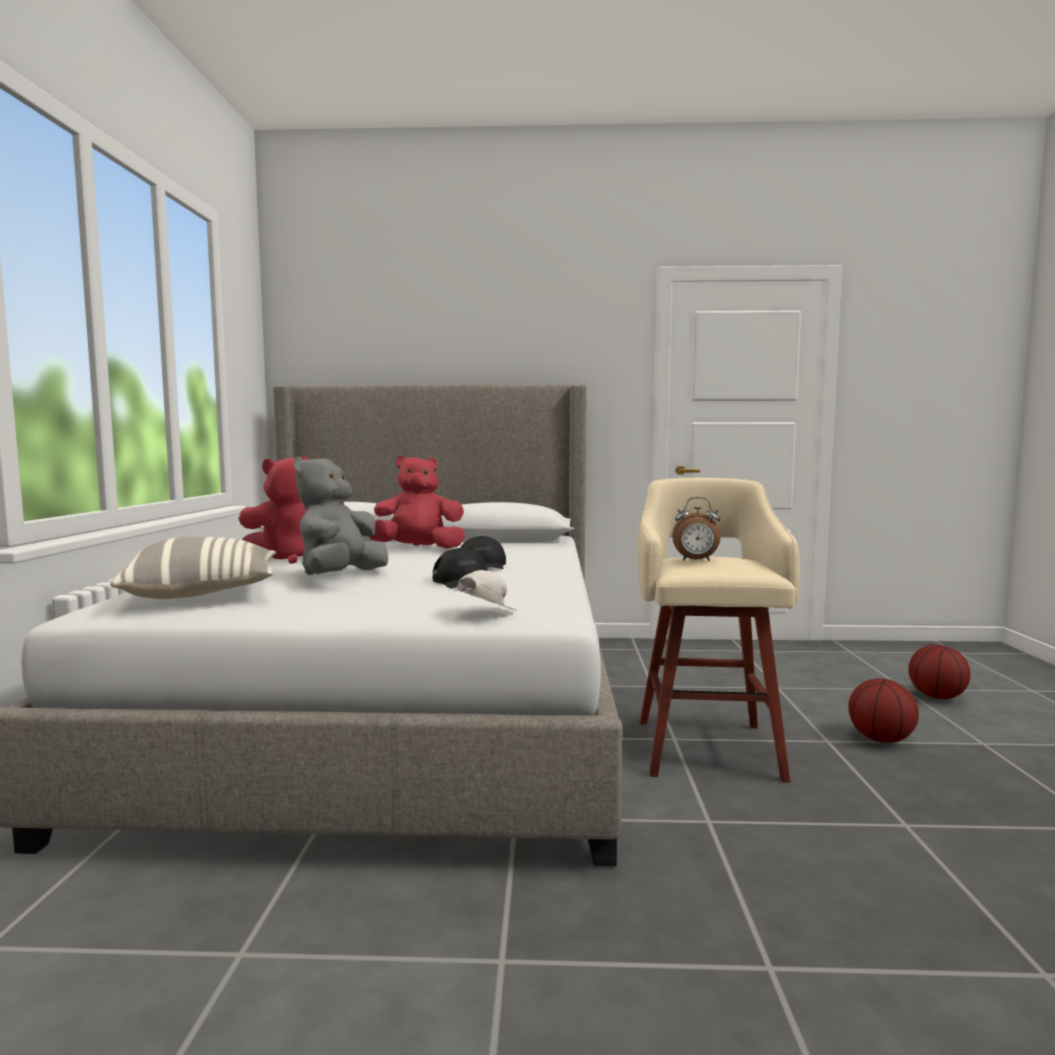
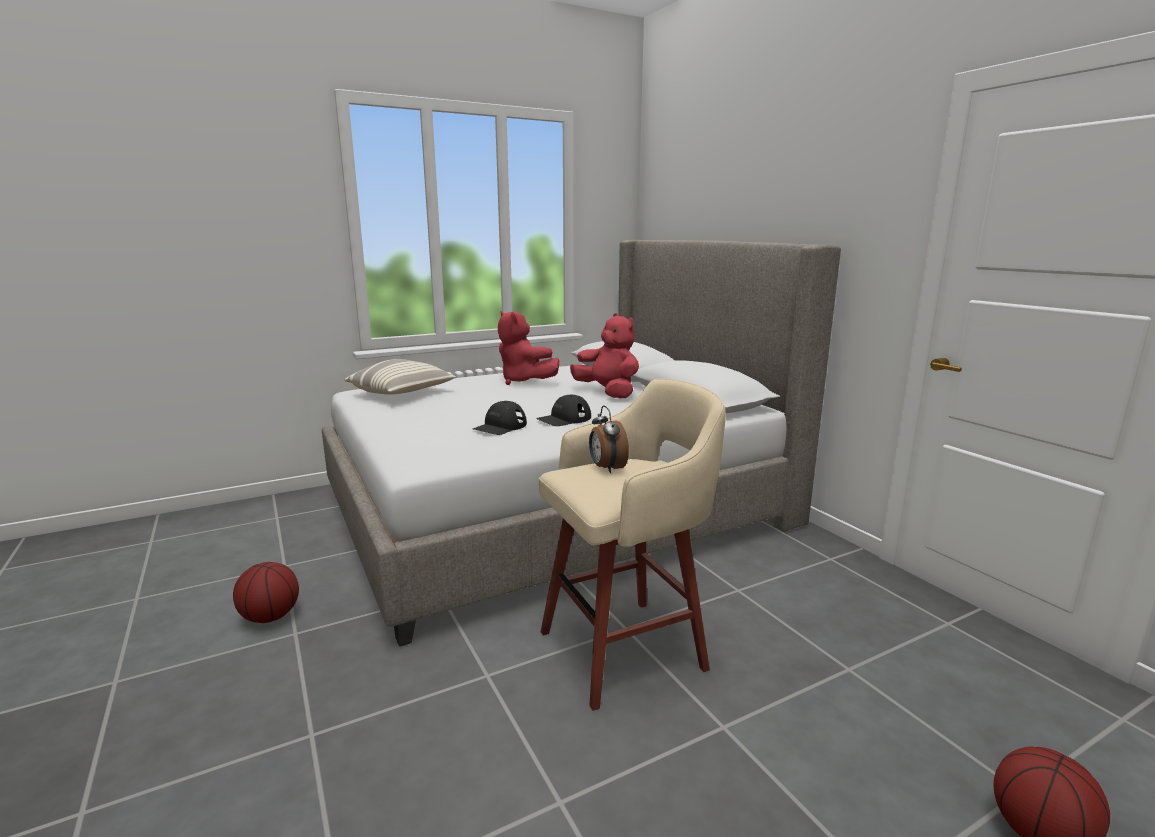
camera: 60 degrees right, 10 degrees up
grey plush toy [294,457,388,575] -> none
white cap [457,570,517,611] -> none
basketball [848,678,919,743] -> basketball moved to [233,562,299,623]

